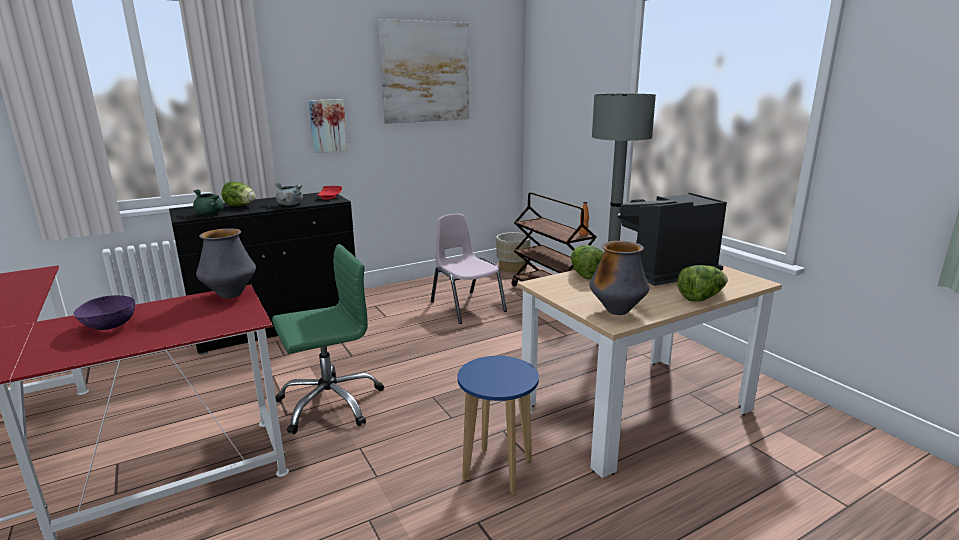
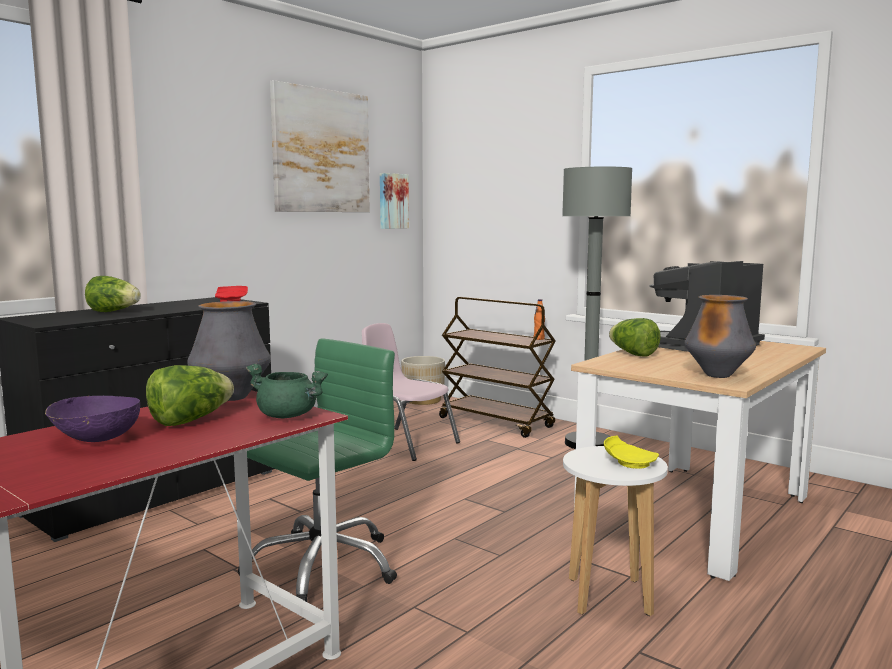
camera: 20 degrees left, 10 degrees down
green cooking pot [193,189,223,215] -> green cooking pot moved to [246,364,328,418]
grey cooking pot [275,182,303,206] -> none
picture [308,99,348,153] -> picture moved to [380,173,409,229]
blue stool [458,356,539,494] -> white stool [563,446,668,616]
lettuce [677,265,727,302] -> lettuce moved to [146,365,234,426]
none -> yellow plate [604,435,659,469]

